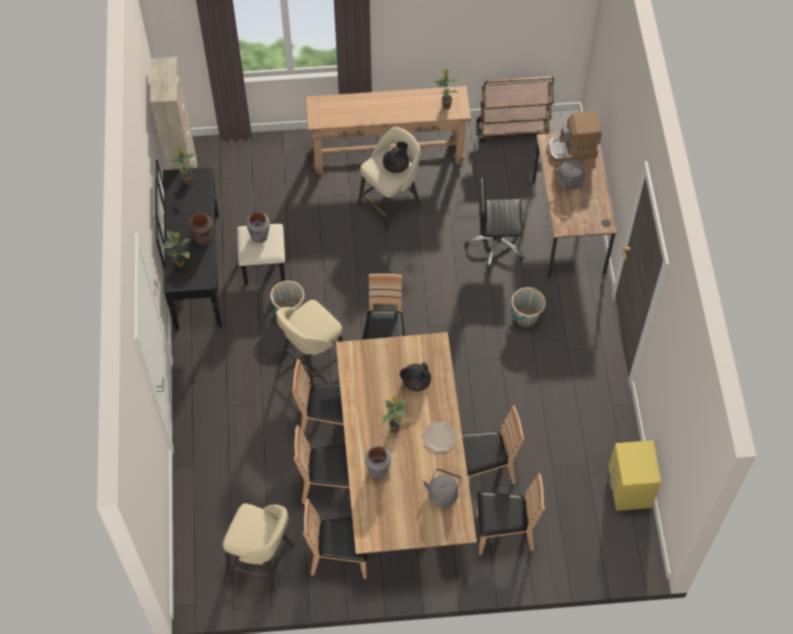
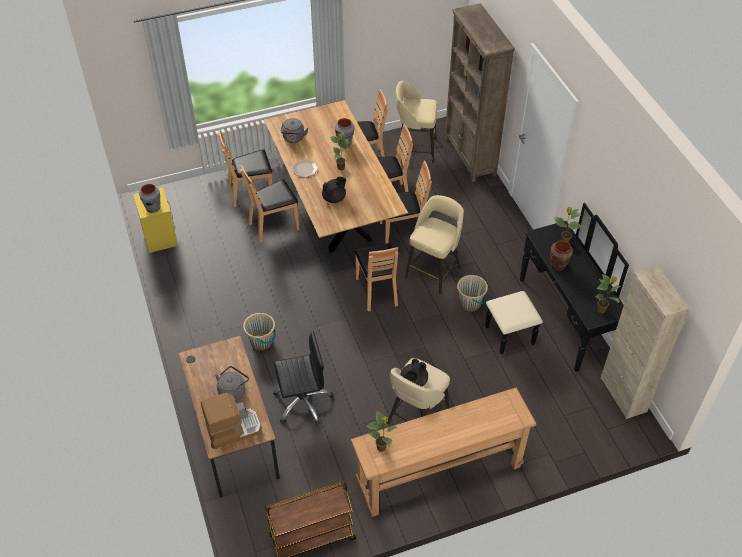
camera: 165 degrees right, 10 degrees down
grey vase [246,212,270,243] -> grey vase moved to [139,184,161,213]
none -> brown bookcase [444,3,515,182]

